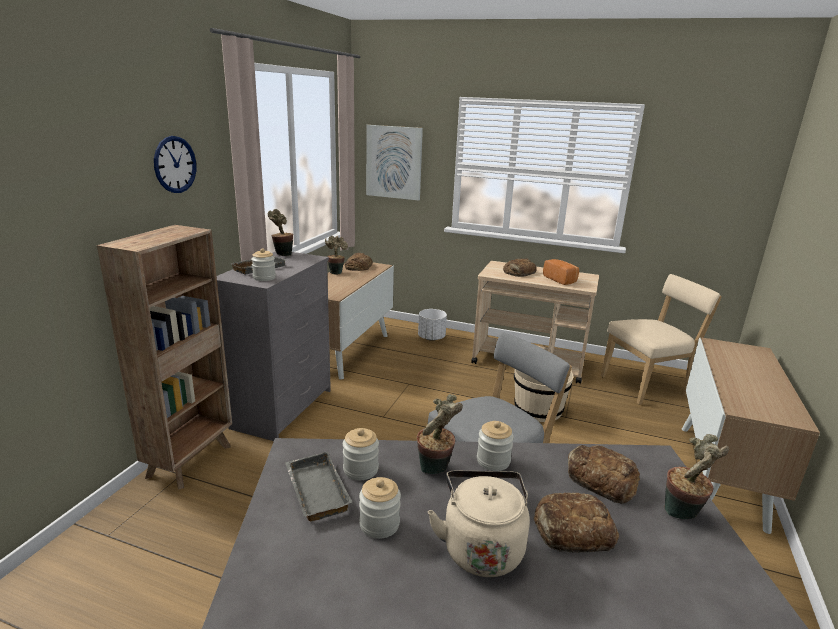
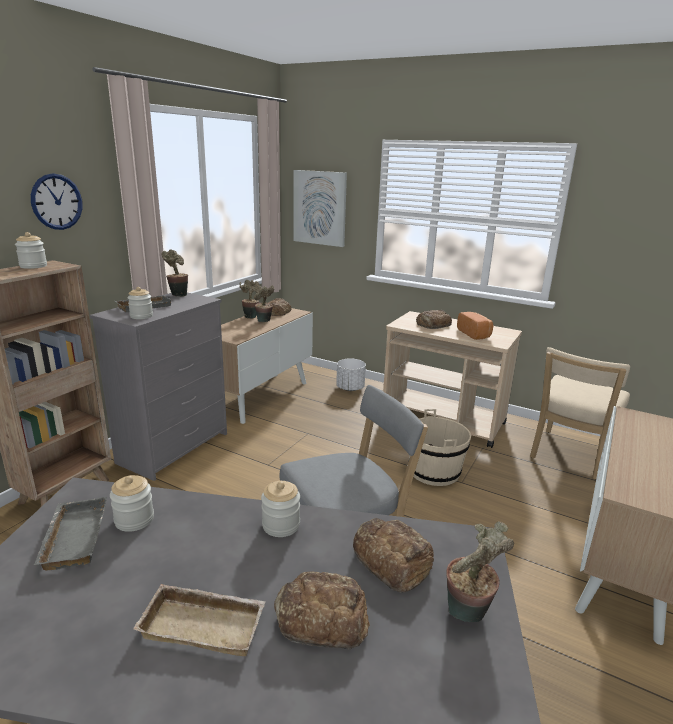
camera: 10 degrees right, 0 degrees up
jar [359,477,401,539] -> jar moved to [15,232,47,269]
potted plant [417,394,463,474] -> potted plant moved to [254,286,274,322]
beige kettle [428,471,530,577] -> beige tray [133,584,266,656]
beige chair [601,274,722,405] -> beige chair turned 135 degrees clockwise [530,347,630,479]

